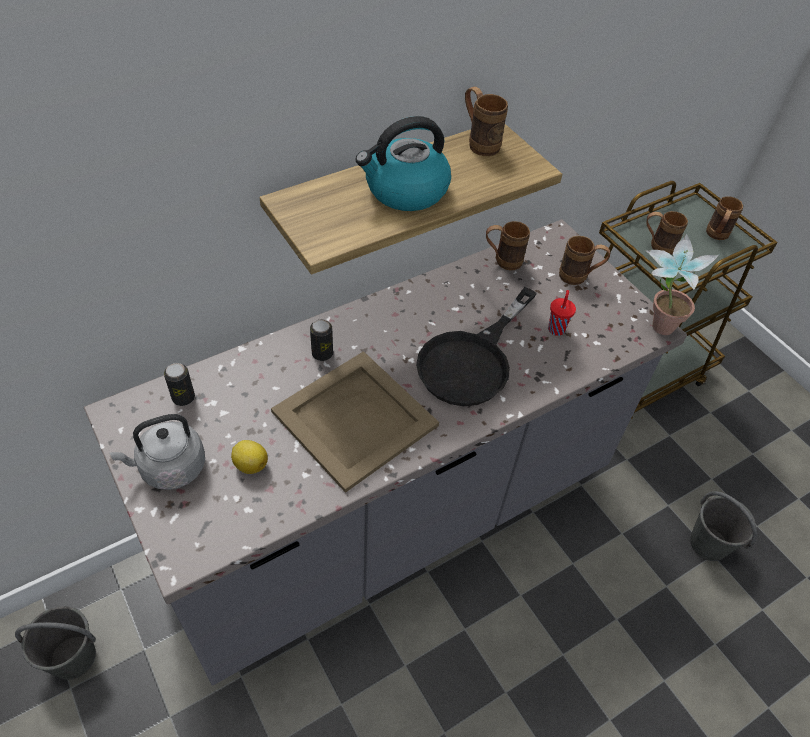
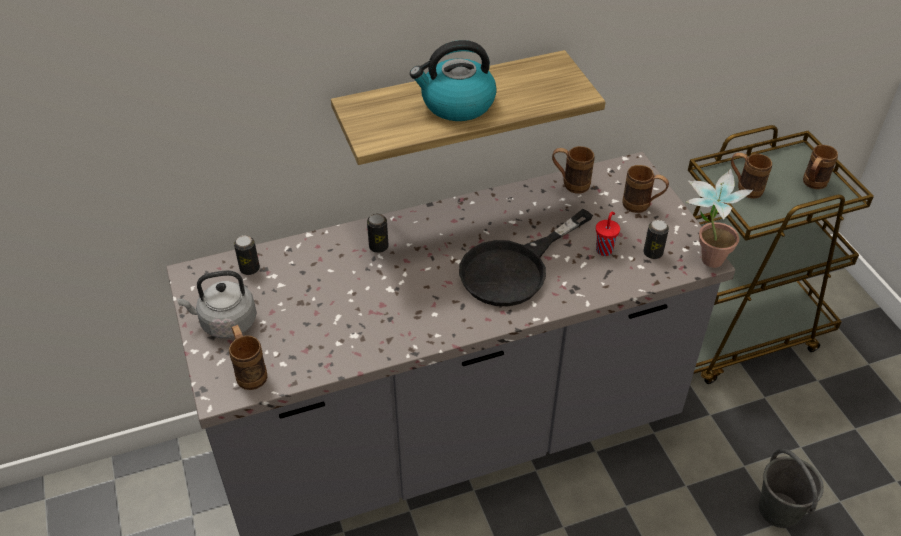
camera: 15 degrees right, 5 degrees down
grey bucket [15,606,96,680] -> none
lemon [231,440,268,474] -> none
beige tray [271,351,439,493] -> none
brown mug [465,86,508,156] -> brown mug moved to [229,325,267,390]
none -> can [643,220,669,259]

